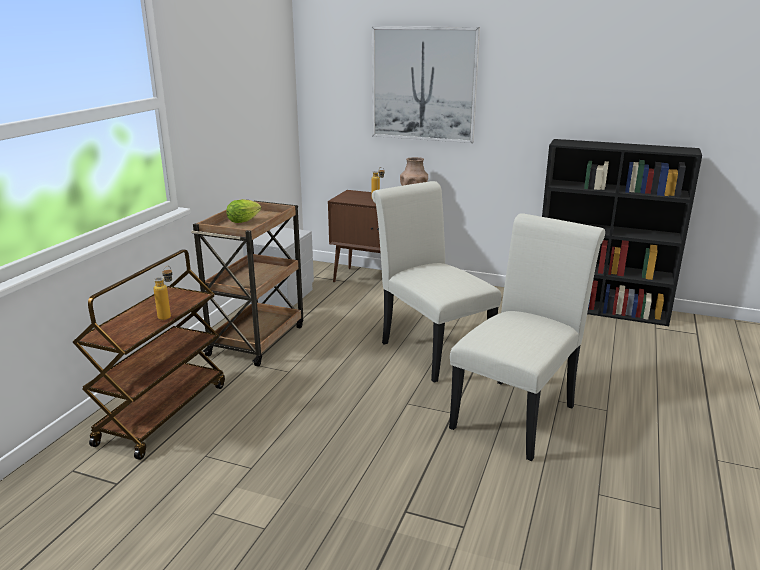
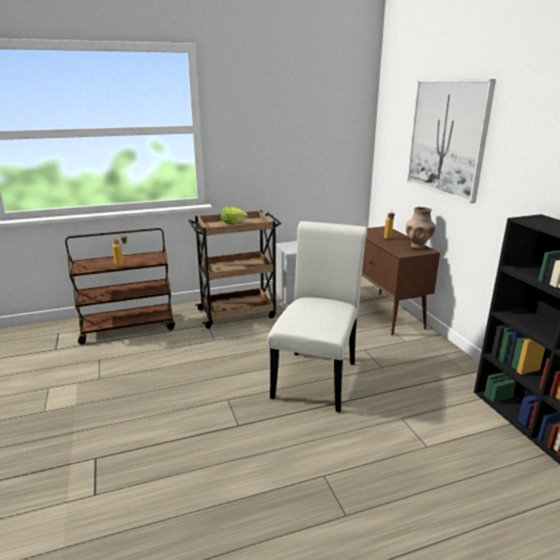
camera: 50 degrees right, 0 degrees up
white chair [449,213,605,461] -> none

